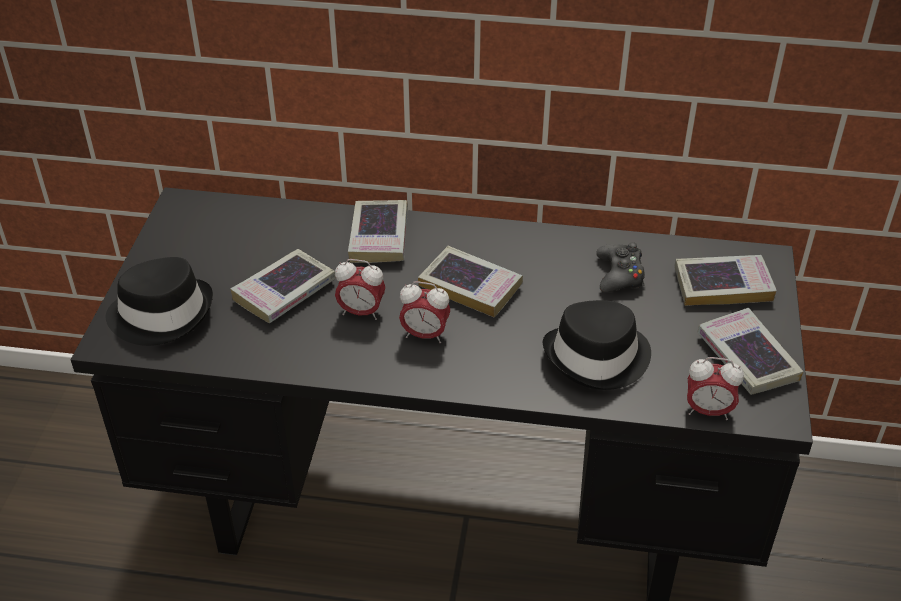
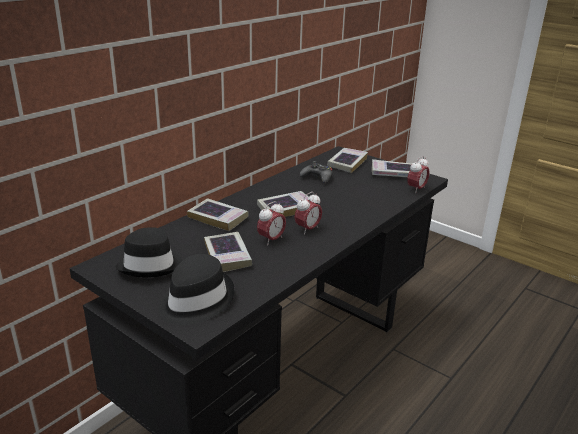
camera: 60 degrees left, 15 degrees down
black hat [543,300,651,390] -> black hat moved to [116,227,182,277]

